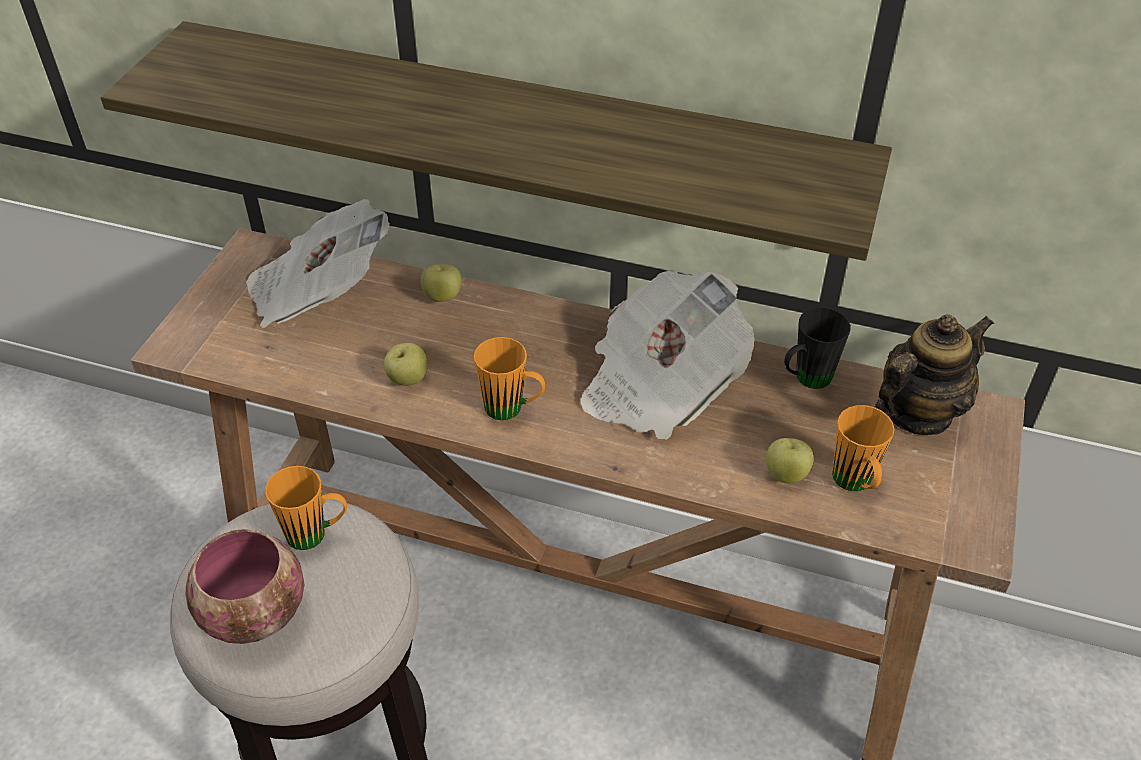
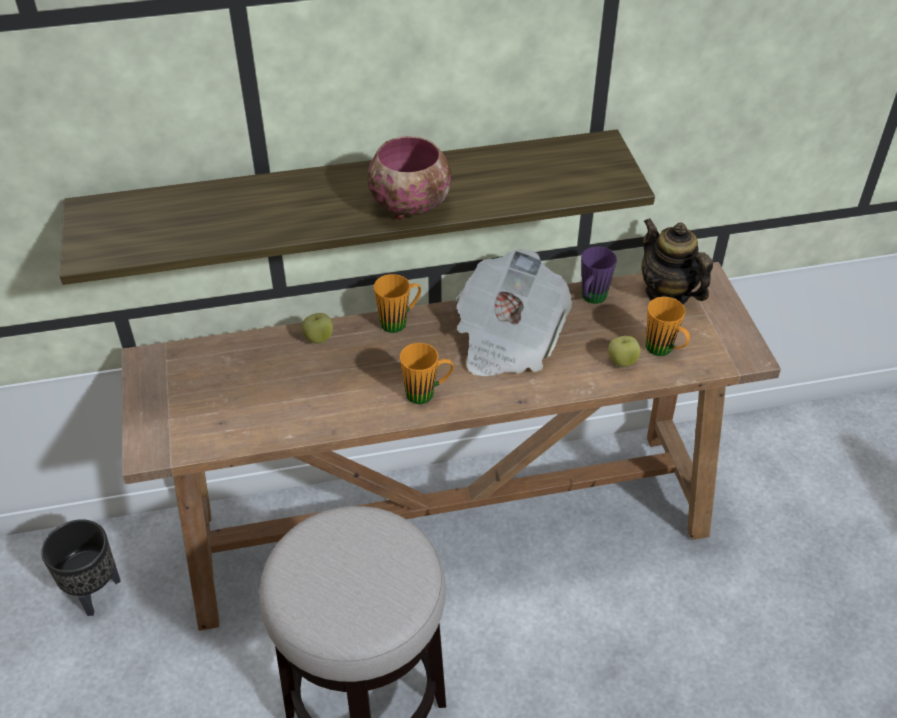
camera: 30 degrees left, 0 degrees up
bowl [186,529,304,644] -> bowl moved to [367,136,451,220]
newspaper [246,199,389,328] -> none
orange mug [265,466,347,550] -> orange mug moved to [374,274,421,333]
apple [384,343,428,386] -> none
black mug [784,307,851,389] -> purple mug [581,246,617,304]
teapot [875,314,994,435] -> teapot turned 60 degrees counterclockwise [642,218,713,304]
none -> black planter [41,519,121,616]

